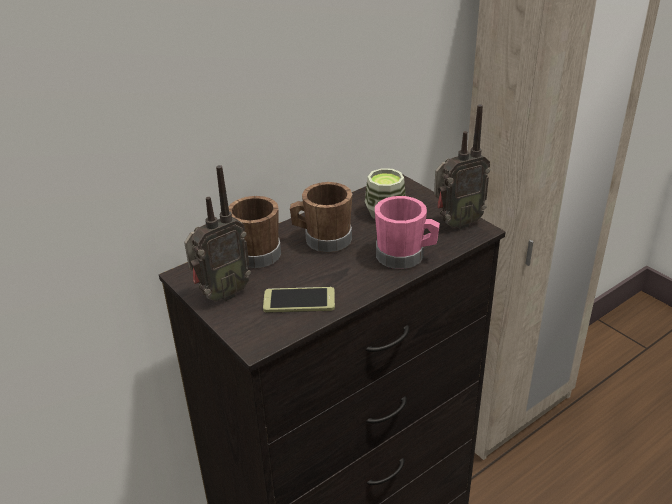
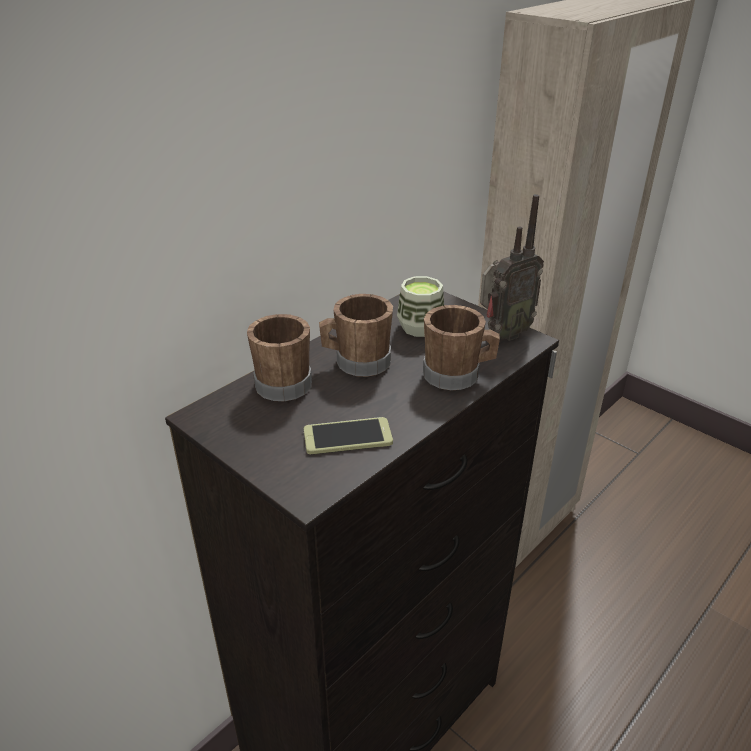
camera: 10 degrees left, 0 degrees up
radio [184,165,251,301] -> none
pink mug [375,196,440,269] -> brown mug [423,305,500,390]

